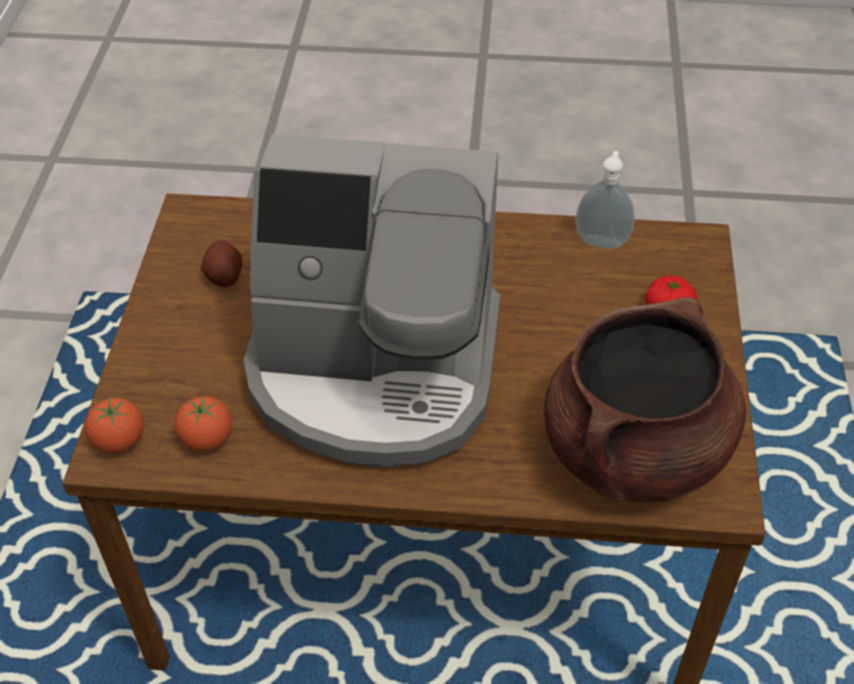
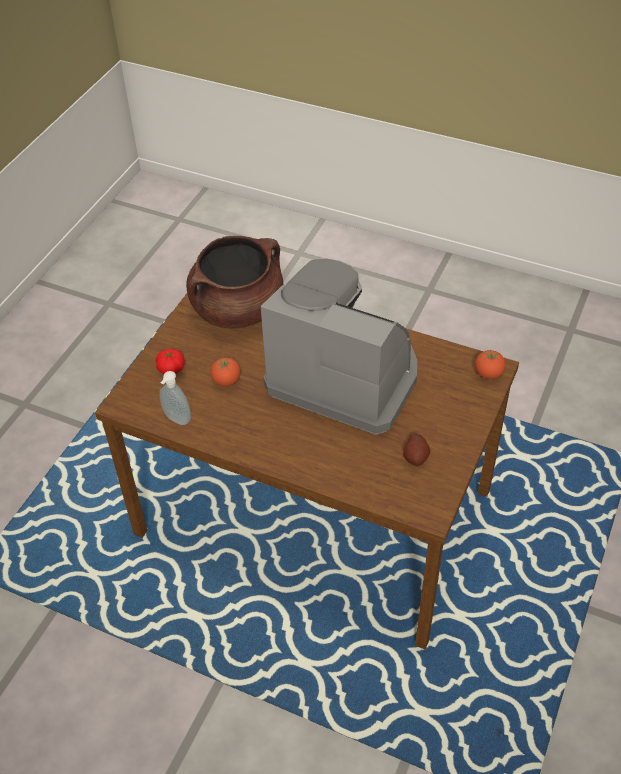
camera: 160 degrees left, 0 degrees up
tomato [175,396,232,451] -> tomato moved to [210,358,241,386]

